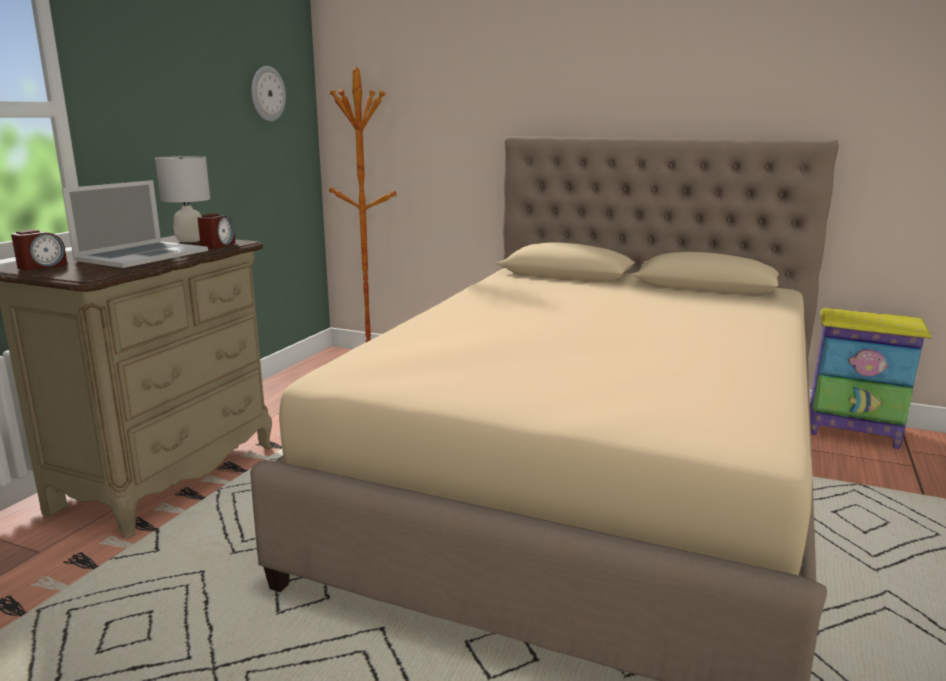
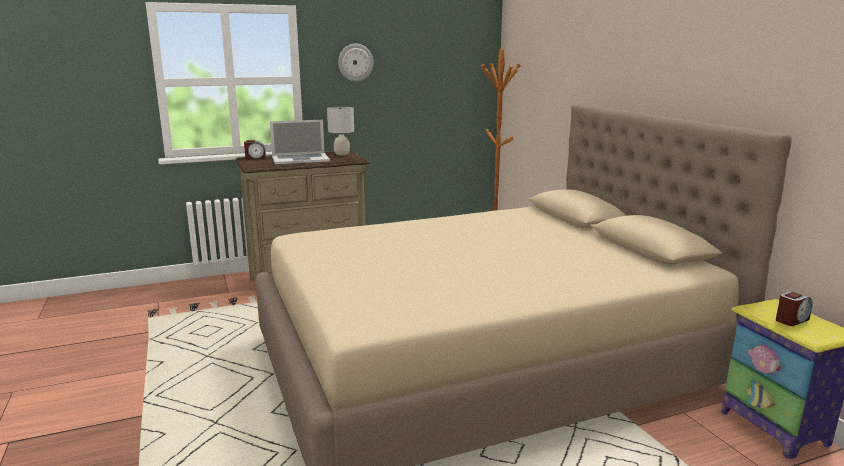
camera: 45 degrees right, 0 degrees up
alarm clock [198,214,236,249] -> alarm clock moved to [776,291,813,326]
wall clock [251,66,286,122] -> wall clock moved to [338,44,374,82]

